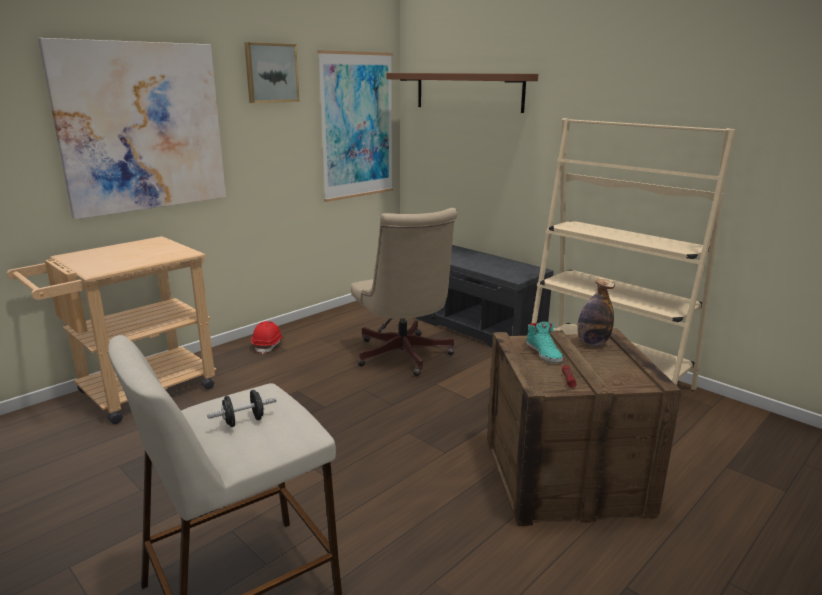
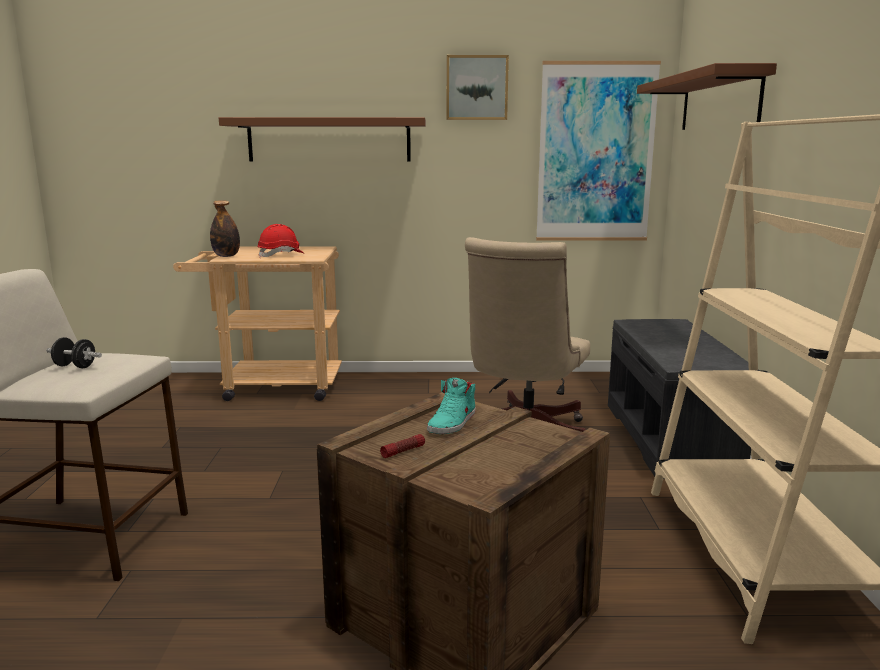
camera: 45 degrees right, 5 degrees down
picture [38,38,226,219] -> brown shelf [219,117,426,161]
red hard hat [251,321,283,354] -> red hard hat moved to [257,224,305,258]
bottle [577,279,615,346] -> bottle moved to [210,200,240,257]

